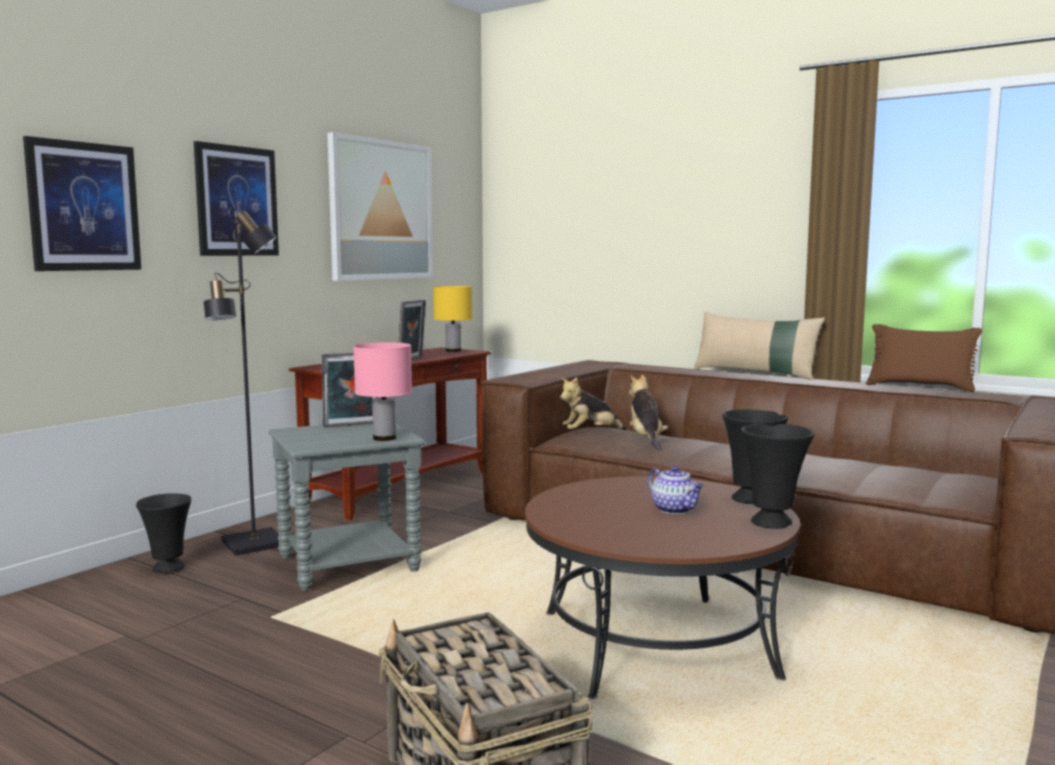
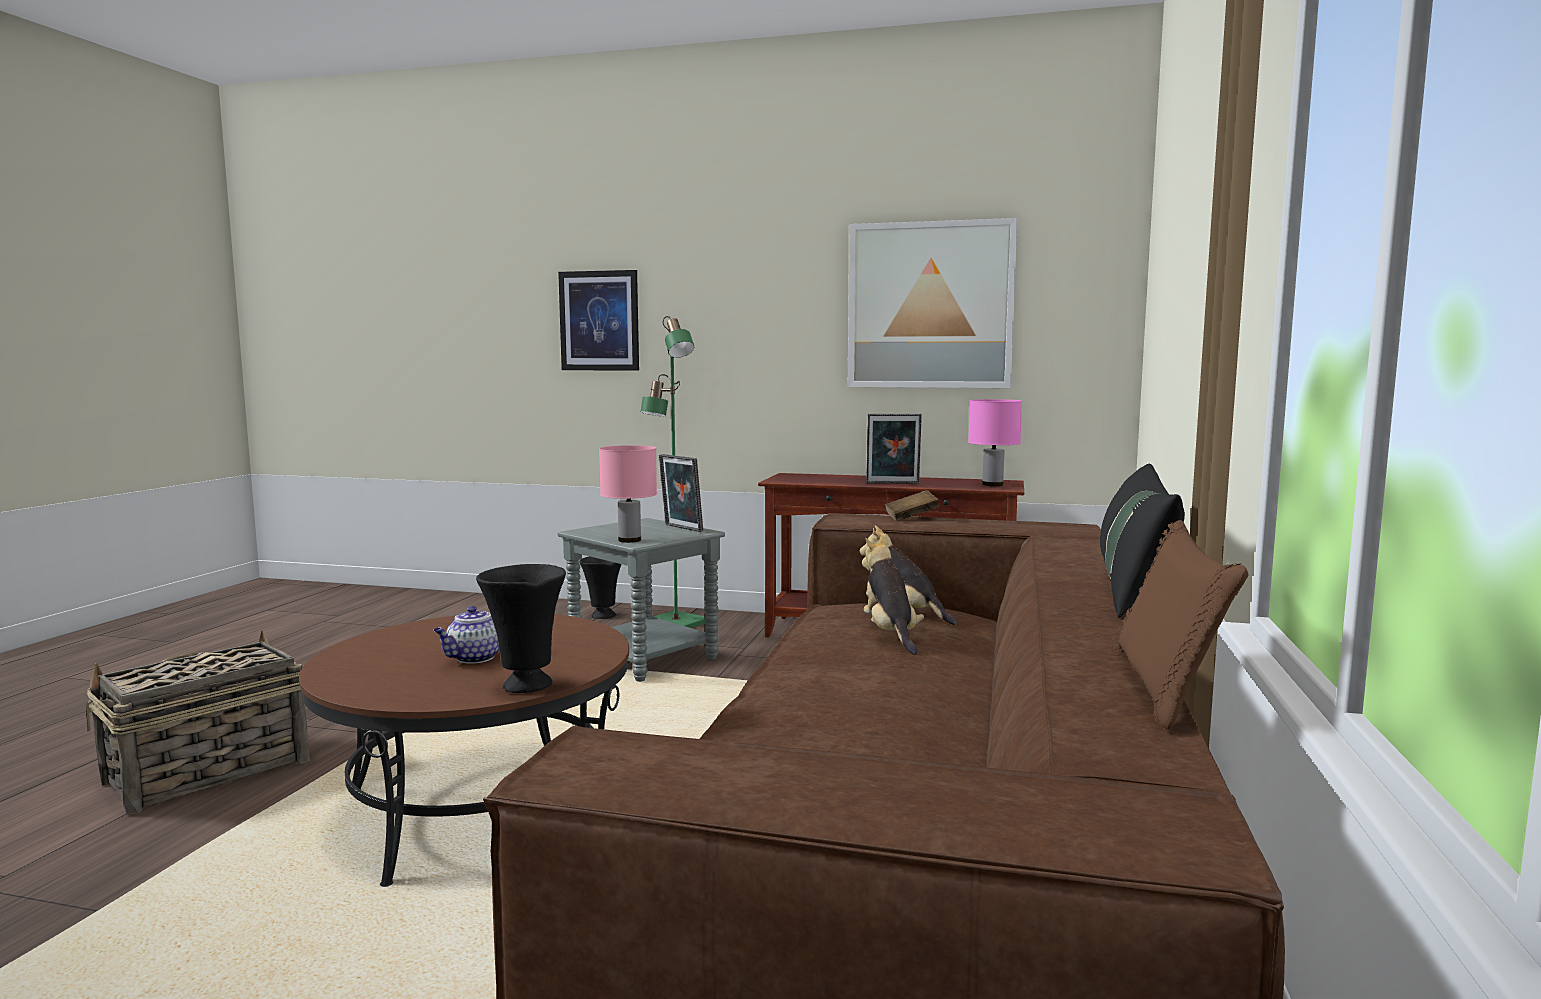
camera: 70 degrees right, 0 degrees up
picture [194,141,279,256] -> none
black floor lamp [204,208,279,556] -> green floor lamp [640,316,706,628]
yellow table lamp [433,286,472,352] -> pink table lamp [968,399,1022,486]
plush toy [629,375,668,449] -> plush toy turned 75 degrees counterclockwise [862,536,924,655]
beige pillow [694,312,825,380] -> black pillow [1100,464,1185,618]
black vase [741,424,815,529] -> none
none -> brown book [885,490,940,521]

